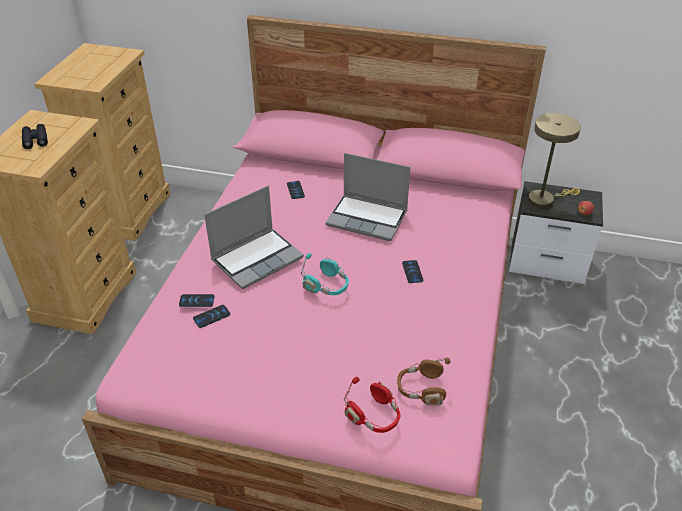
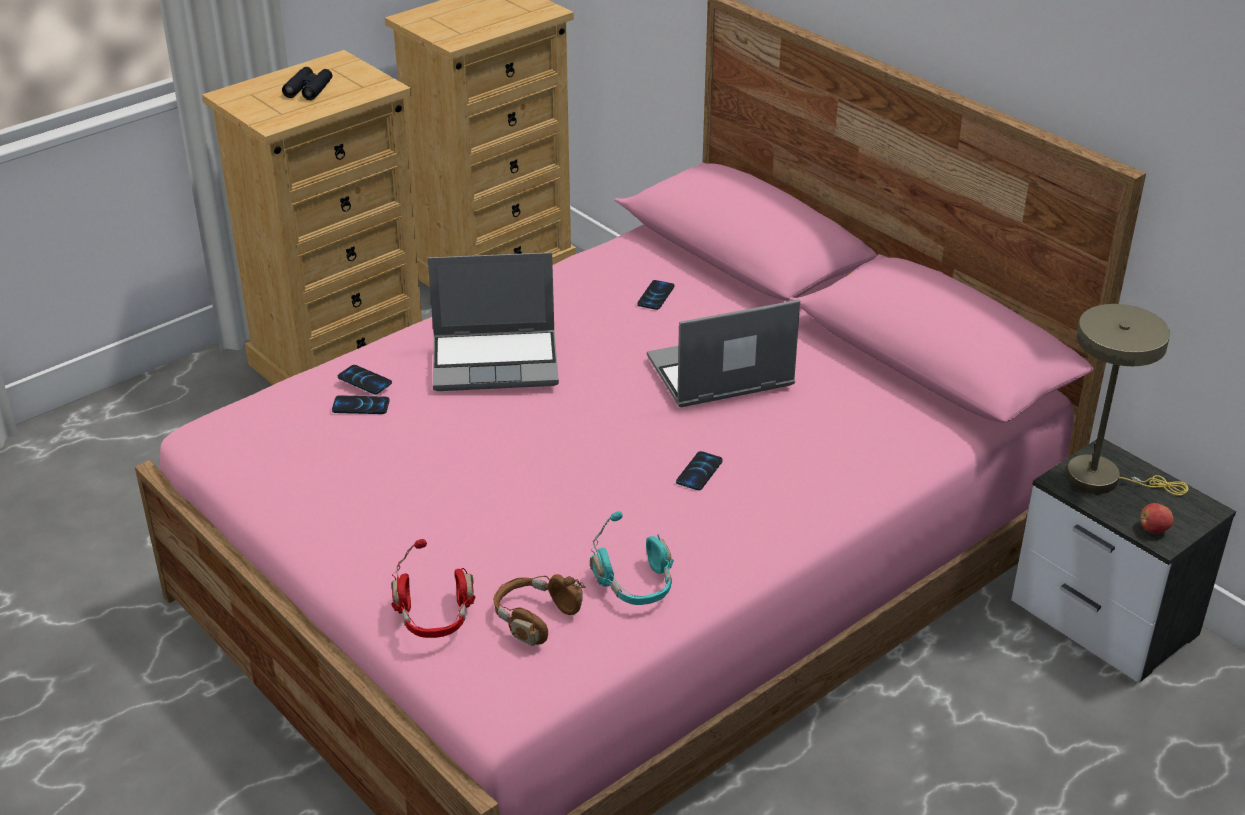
camera: 35 degrees right, 5 degrees down
turquoise headphones [301,253,349,295] -> turquoise headphones moved to [590,511,674,605]
laptop [326,153,410,241] -> laptop turned 105 degrees clockwise [647,300,800,407]

